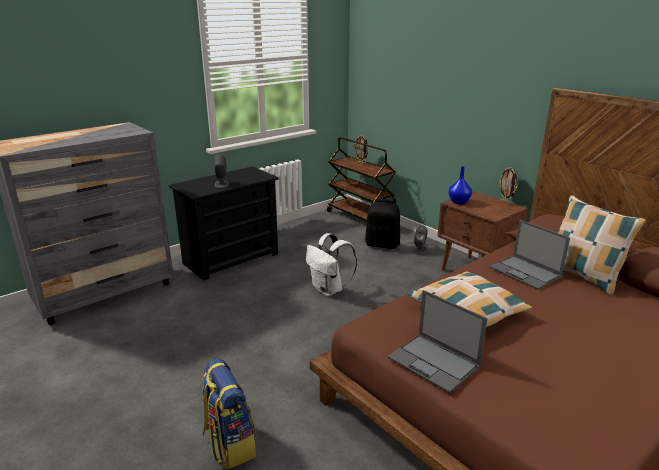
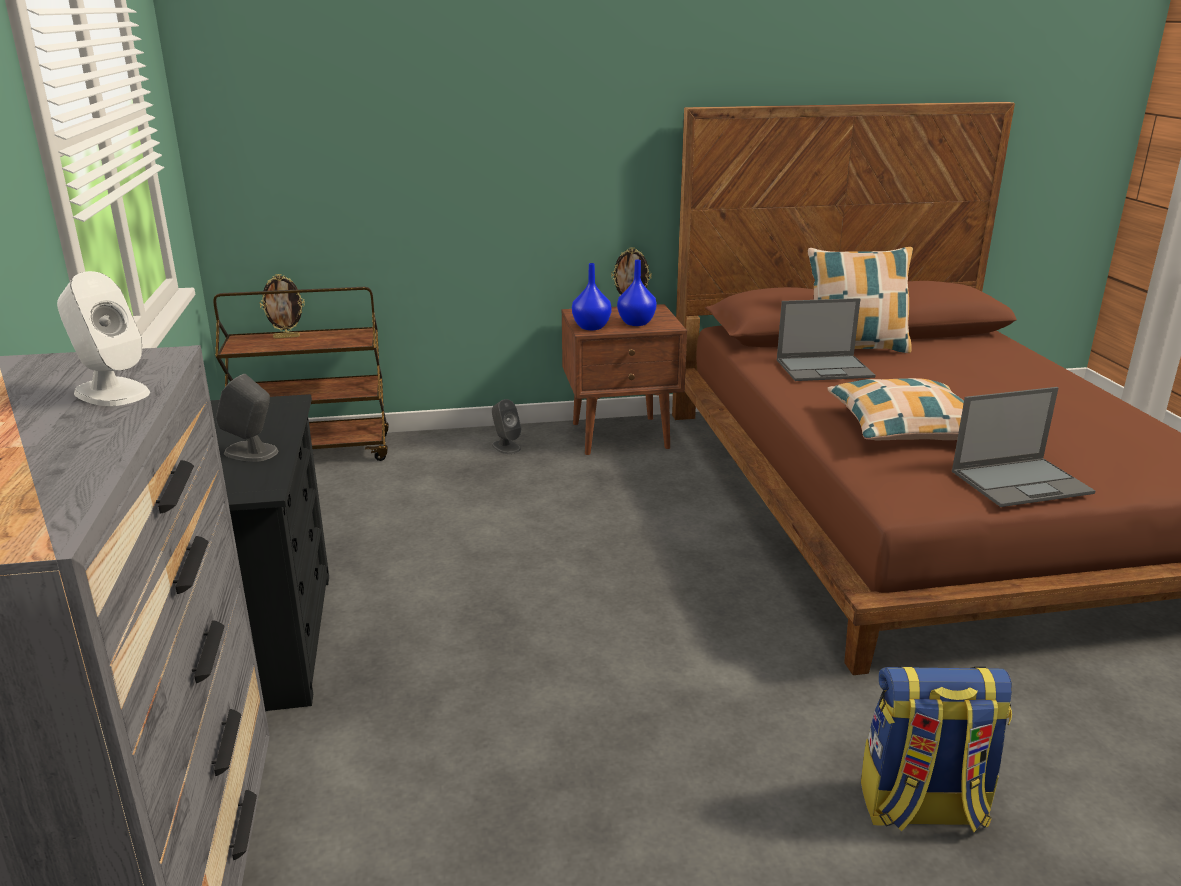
camera: 60 degrees left, 0 degrees up
white backpack [306,233,357,296] -> none
black backpack [365,197,400,249] -> none
none -> white speaker [57,271,150,406]
none -> blue vase [617,260,657,326]

